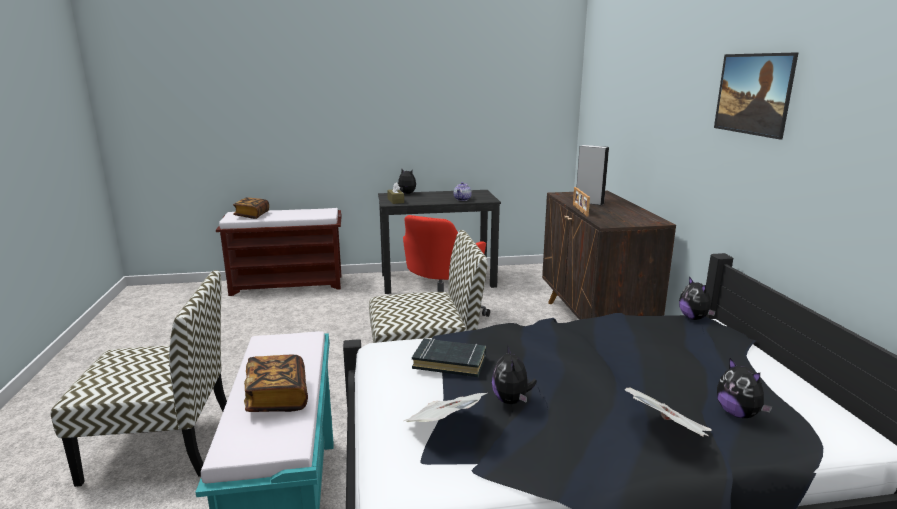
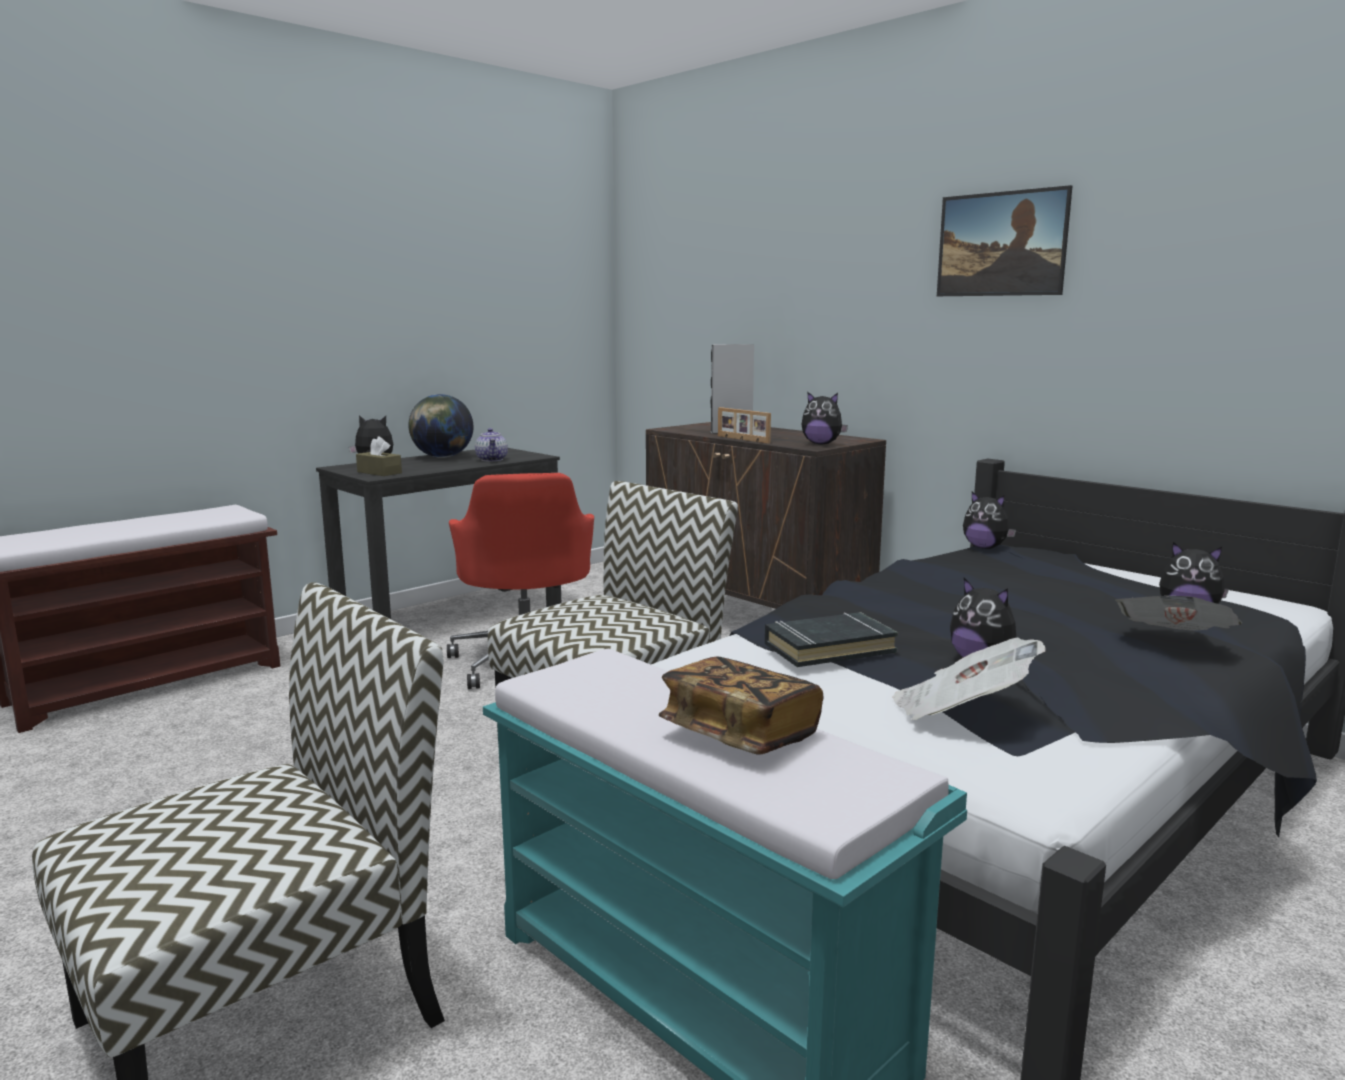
camera: 35 degrees left, 5 degrees down
book [233,197,269,219] -> none
none -> globe [408,394,473,458]
none -> plush toy [801,392,848,445]

